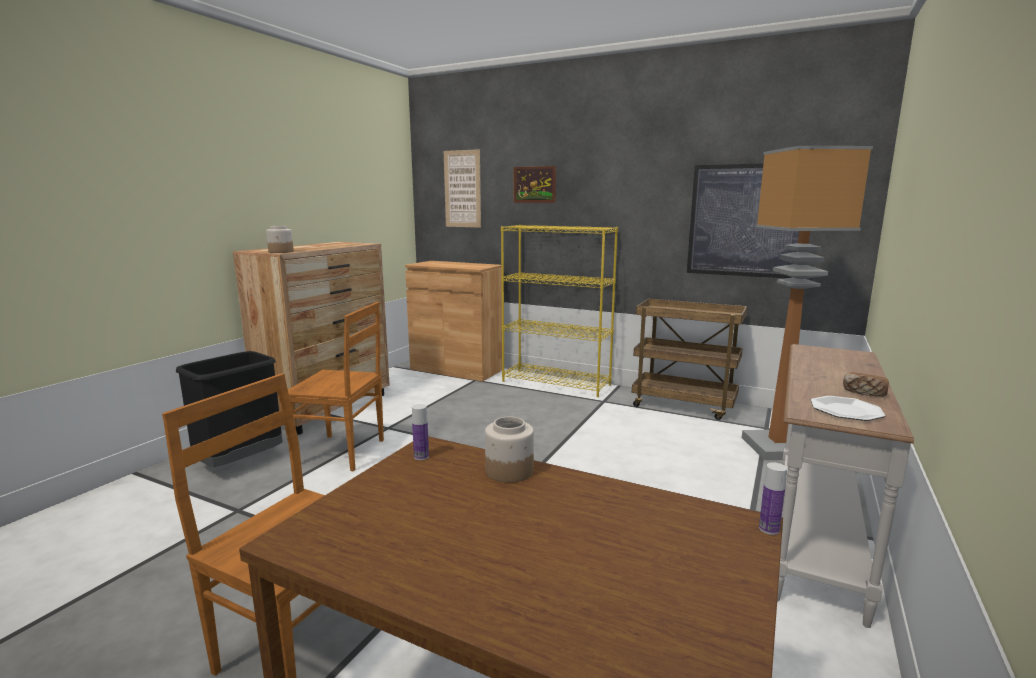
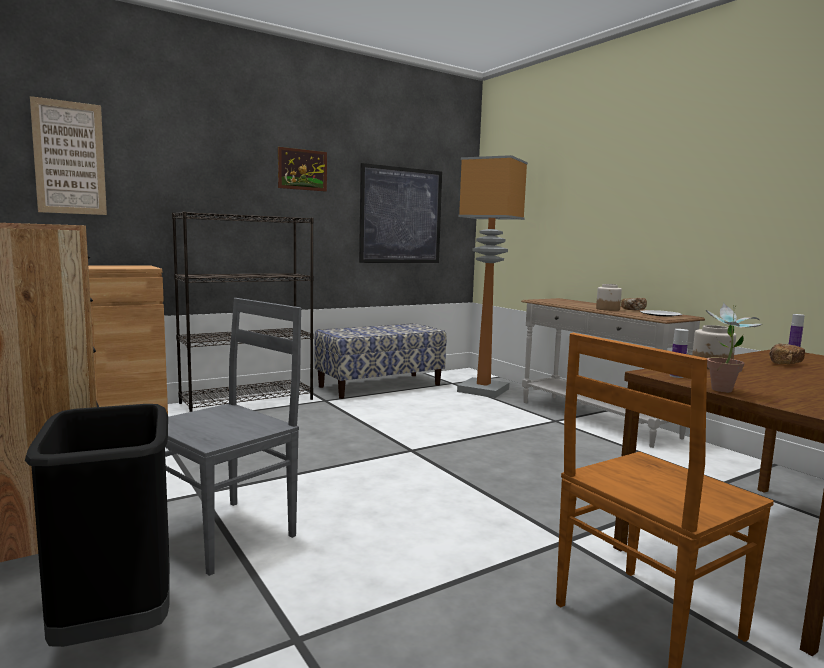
camera: 60 degrees left, 5 degrees down
jar [266,226,294,253] -> jar moved to [596,284,622,311]
brown chair [288,302,384,471] -> grey chair [165,298,301,576]
yellow bookcase [501,225,618,397] -> black bookcase [172,212,314,412]
picture [513,166,556,203] -> picture moved to [278,147,327,191]
brown cart [632,298,747,420] -> bench [314,323,446,399]
none -> potted plant [704,303,762,392]
none -> bread [769,343,805,364]

